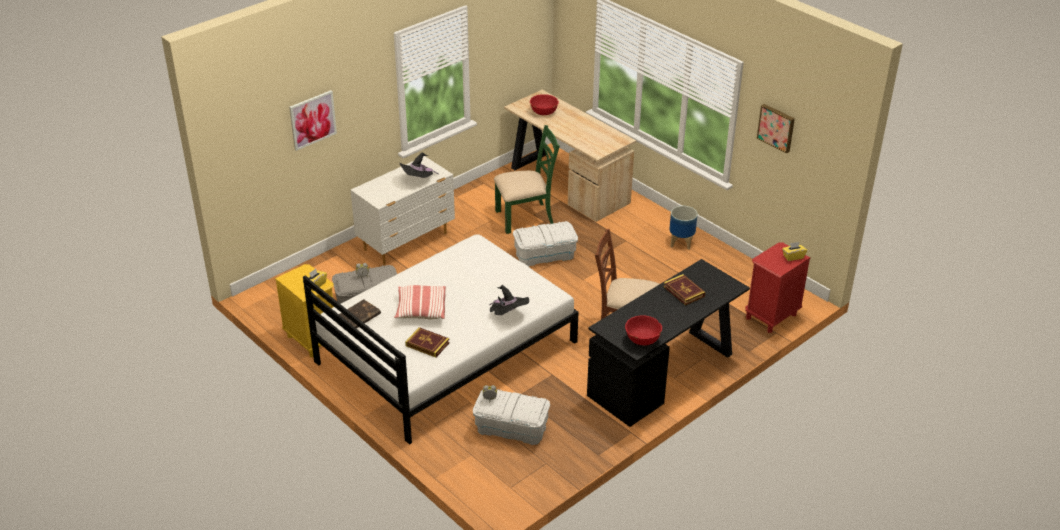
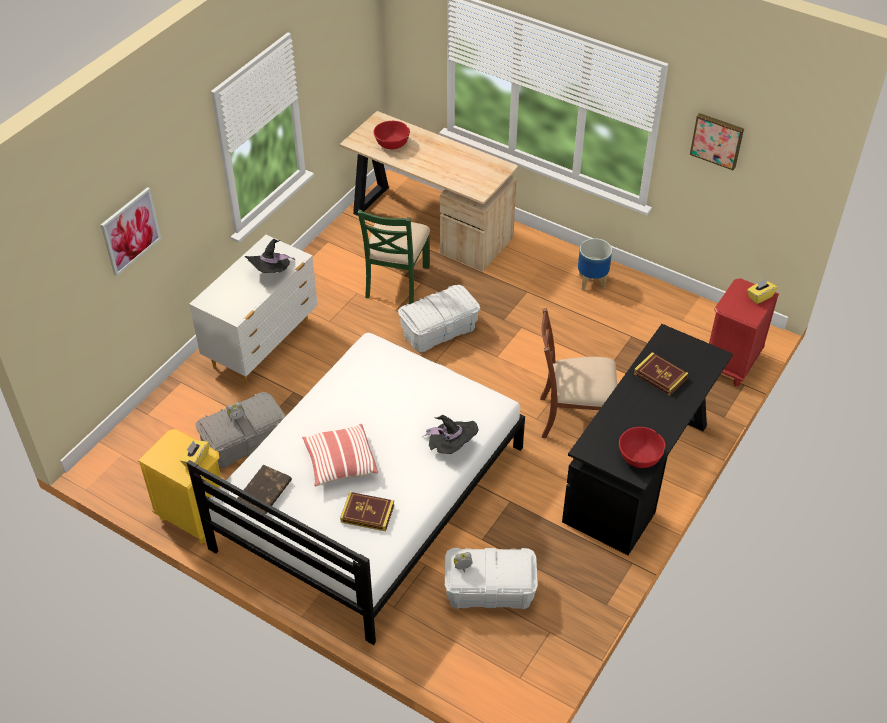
camera: 15 degrees left, 10 degrees up
green chair [494,125,560,234] -> green chair turned 135 degrees clockwise [358,210,430,304]

